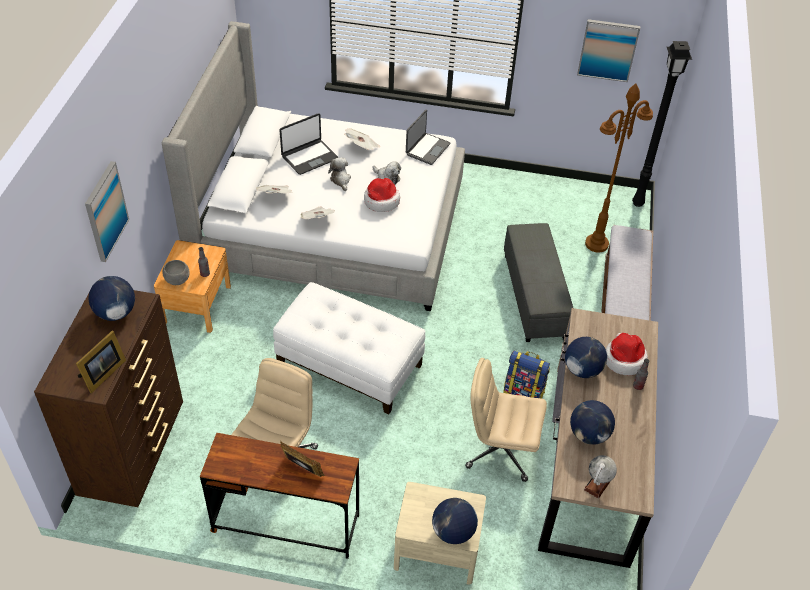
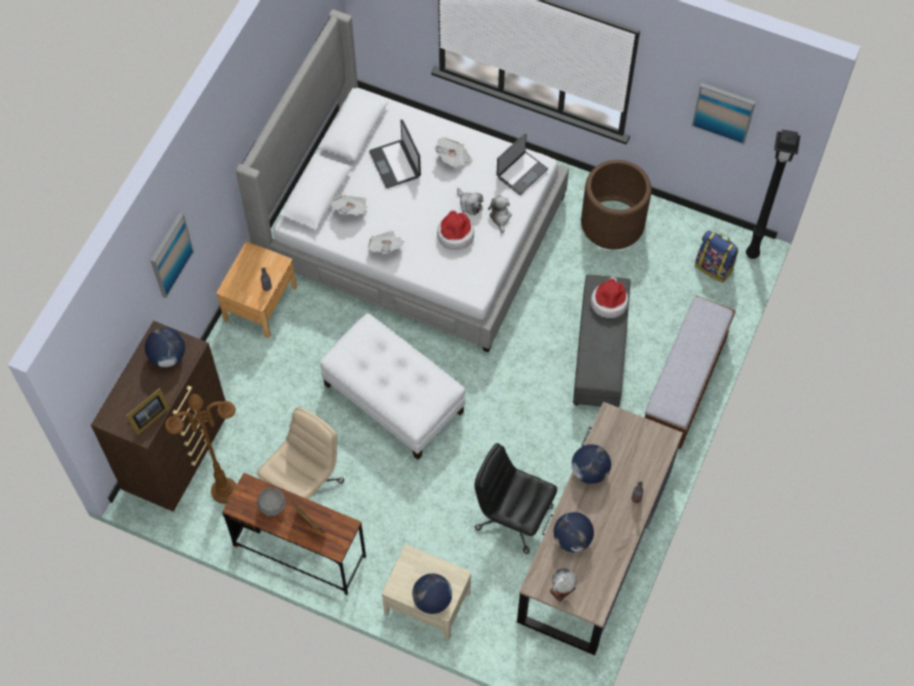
camera: 15 degrees right, 15 degrees up
grey bowl [162,260,190,285] -> grey bowl moved to [257,488,286,516]
laptop [280,113,338,175] -> laptop turned 90 degrees clockwise [369,119,421,188]
plush toy [328,157,351,191] -> plush toy moved to [488,195,512,233]
beige office chair [465,358,547,482] -> black office chair [475,443,557,554]
backpack [503,351,550,399] -> backpack moved to [695,230,739,283]
brown floor lamp [585,84,653,252] -> brown floor lamp moved to [165,394,237,504]
hat [606,333,648,375] -> hat moved to [591,277,628,318]
none -> brown planter [581,160,651,250]

